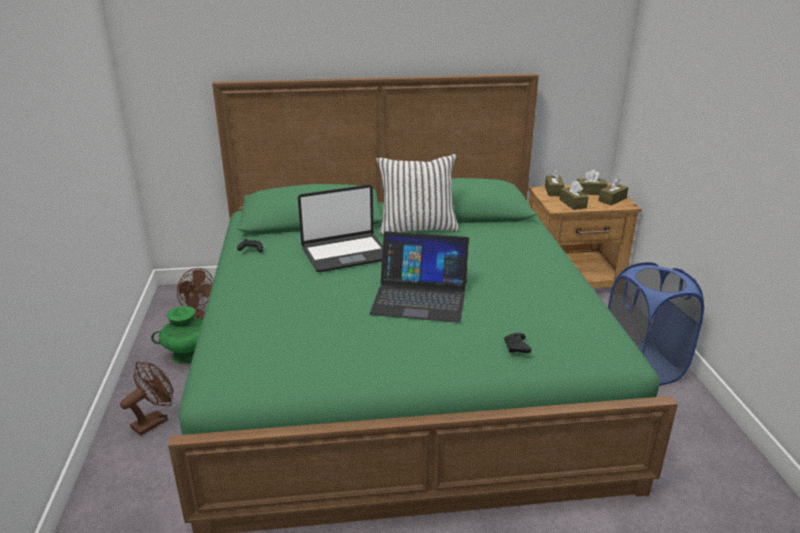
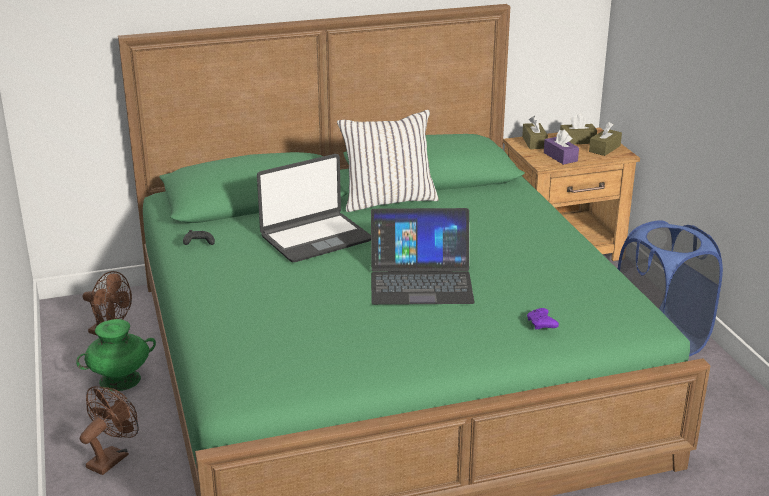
camera: 10 degrees left, 0 degrees up
black game controller [504,333,532,353] -> purple game controller [527,308,559,329]
brown tissue box [559,181,588,210] -> purple tissue box [544,129,579,165]

